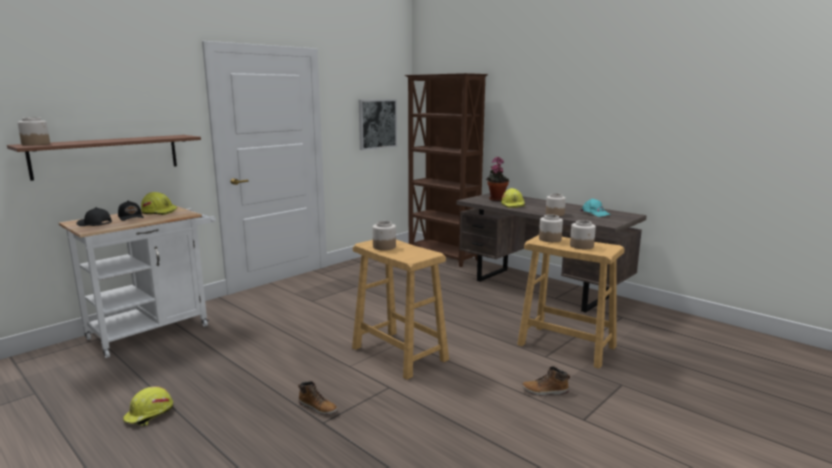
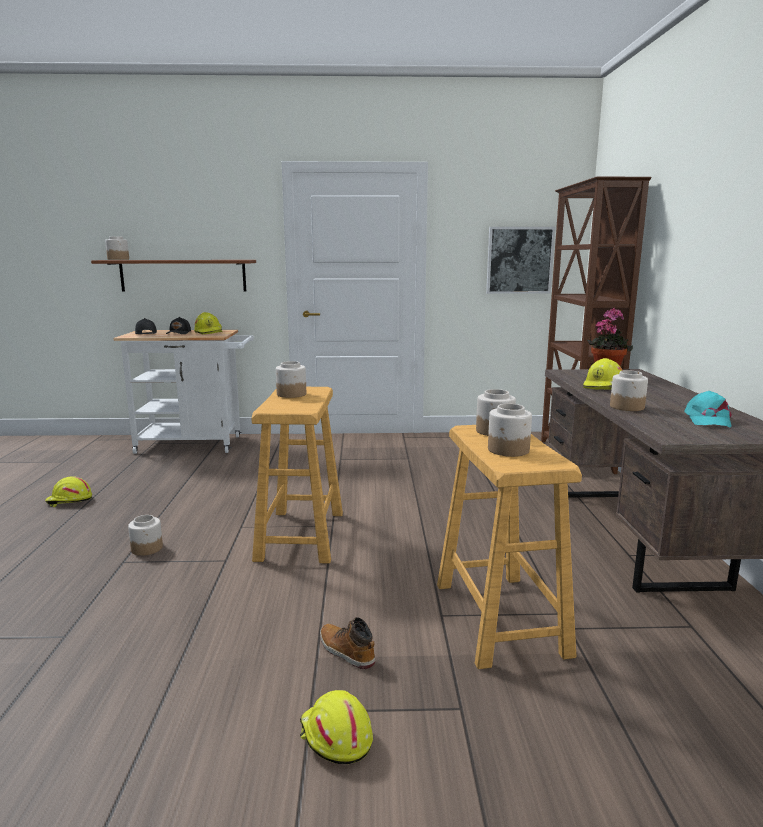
camera: 45 degrees right, 0 degrees up
boot [298,381,338,415] -> jar [128,515,163,556]
none -> yellow hard hat [300,690,373,764]

